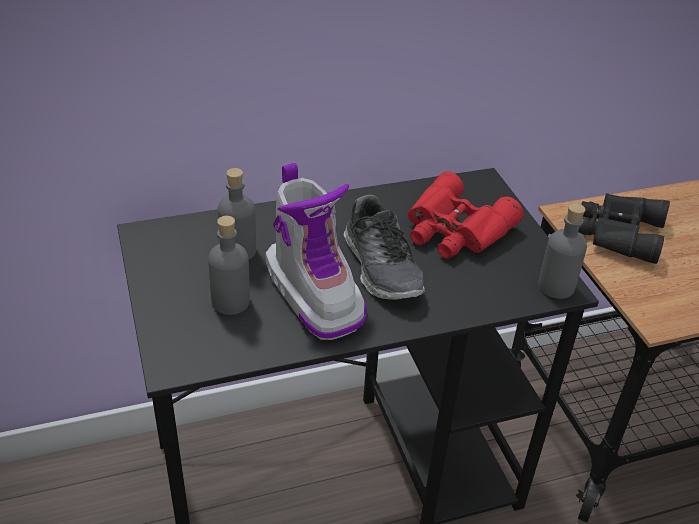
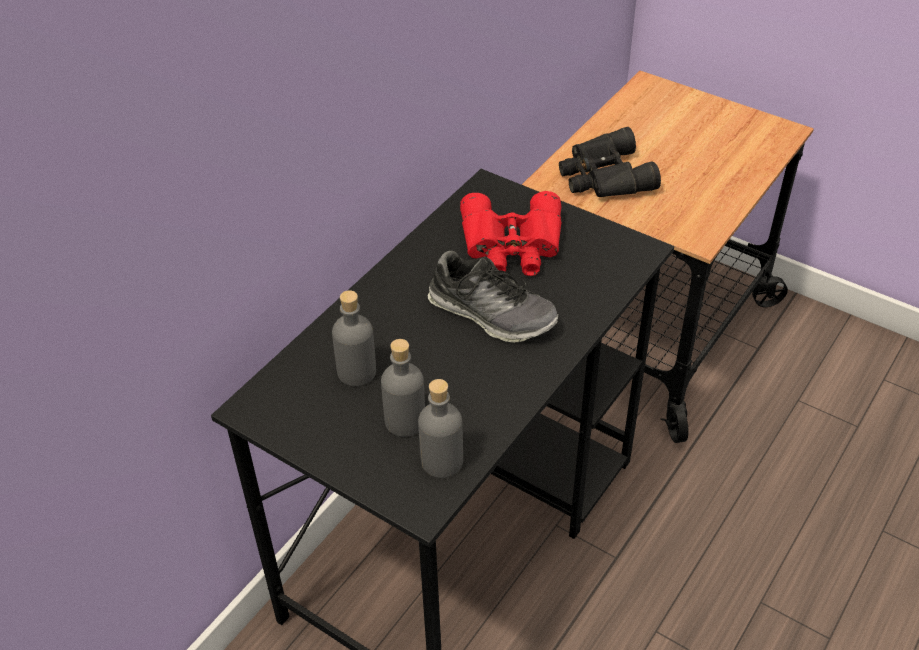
camera: 35 degrees left, 5 degrees up
boot [265,162,367,340] -> none
grey bottle [538,203,587,299] -> grey bottle moved to [418,379,463,478]

